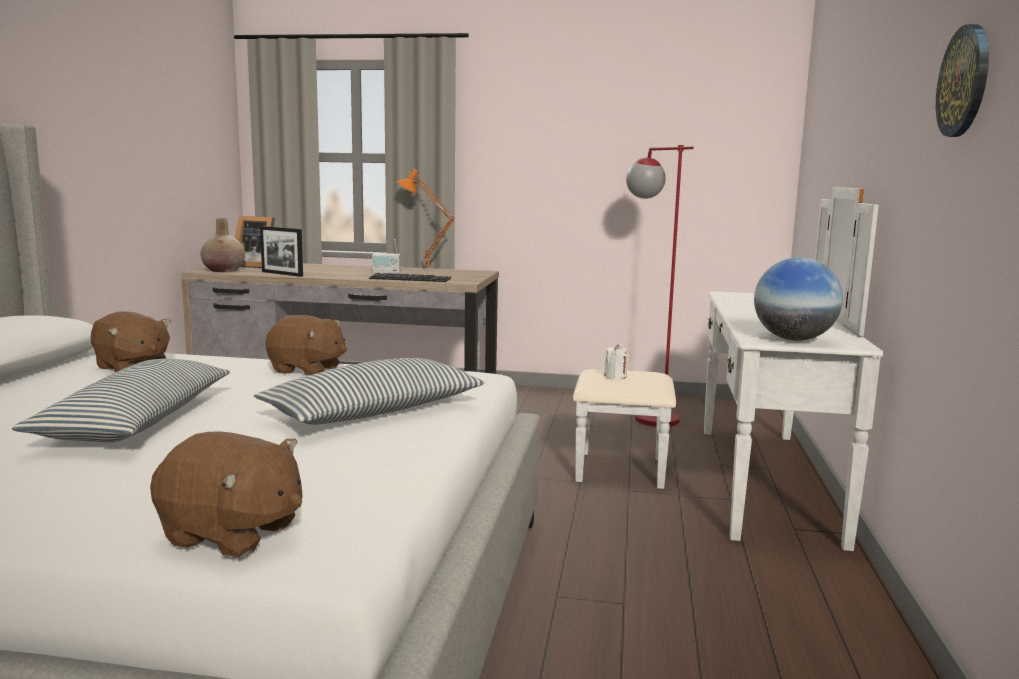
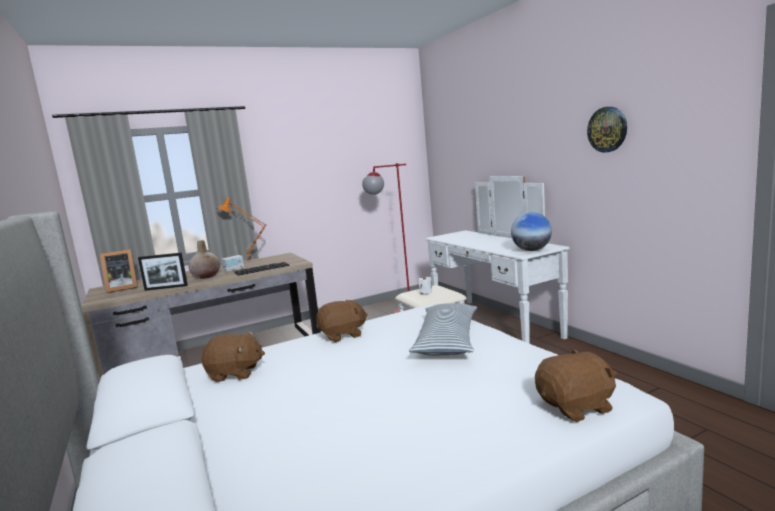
camera: 35 degrees left, 0 degrees up
pillow [12,359,230,442] -> none
beige vase [200,218,245,272] -> beige vase moved to [188,240,220,279]

